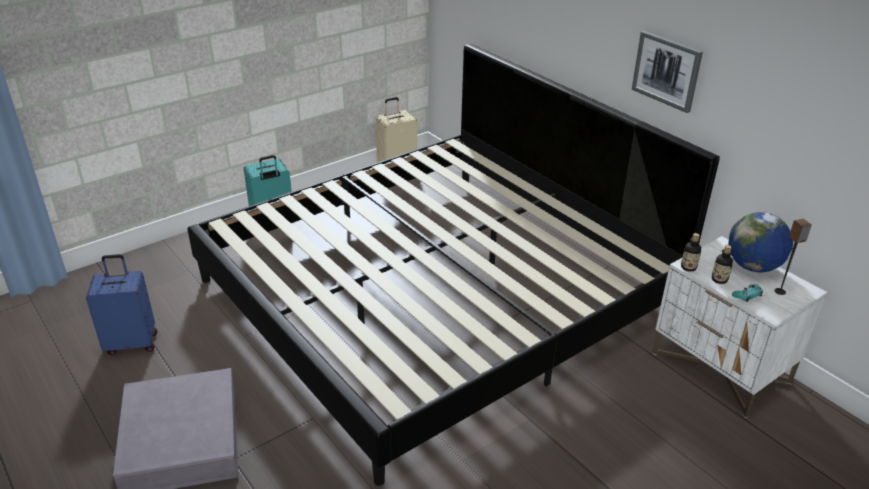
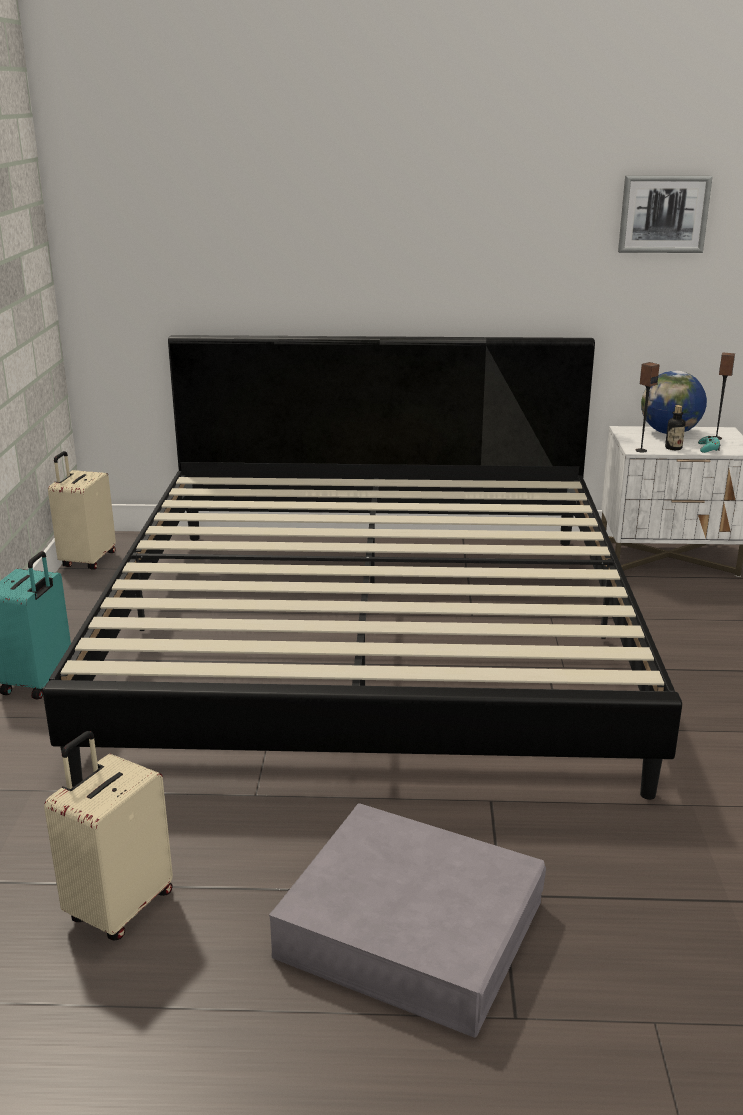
camera: 50 degrees left, 10 degrees down
blue suitcase [86,254,157,355] -> beige suitcase [44,731,173,941]
picture [632,31,703,113] -> picture moved to [618,176,713,253]
bottle [681,233,701,272] -> speaker [635,362,660,453]

